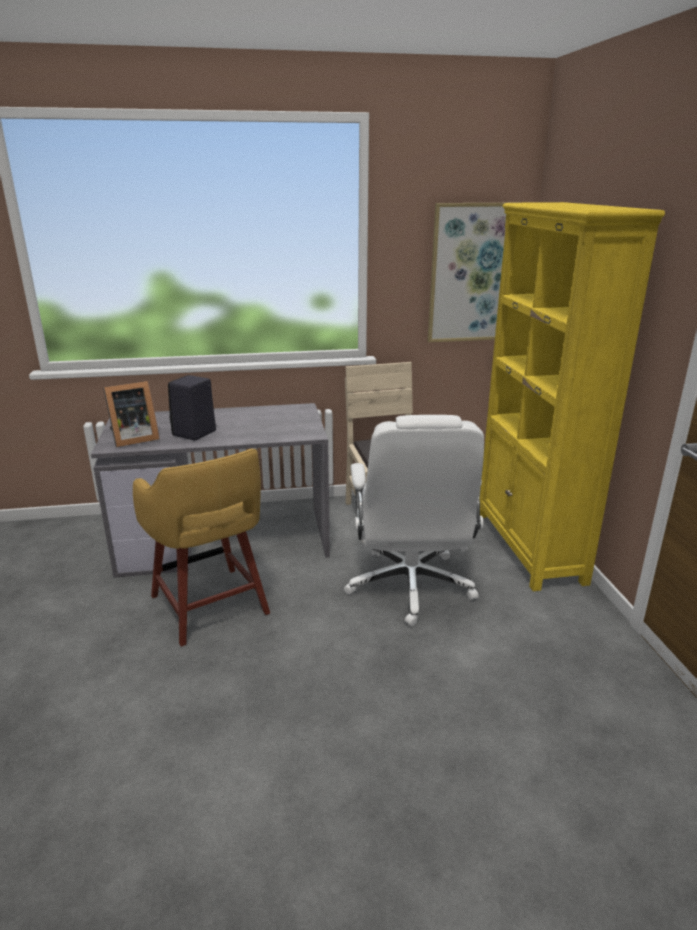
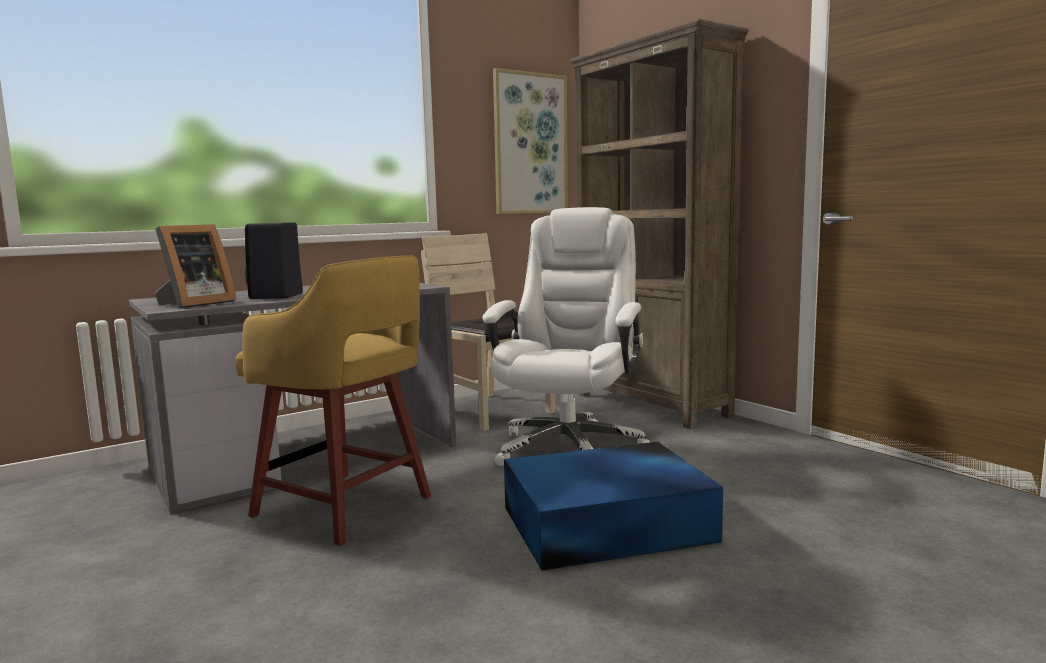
camera: 25 degrees left, 15 degrees down
white office chair [344,415,484,626] -> white office chair turned 135 degrees counterclockwise [483,207,650,466]
yellow bookcase [479,202,665,591] -> brown bookcase [570,19,749,429]
none -> blue storage box [504,442,723,570]

